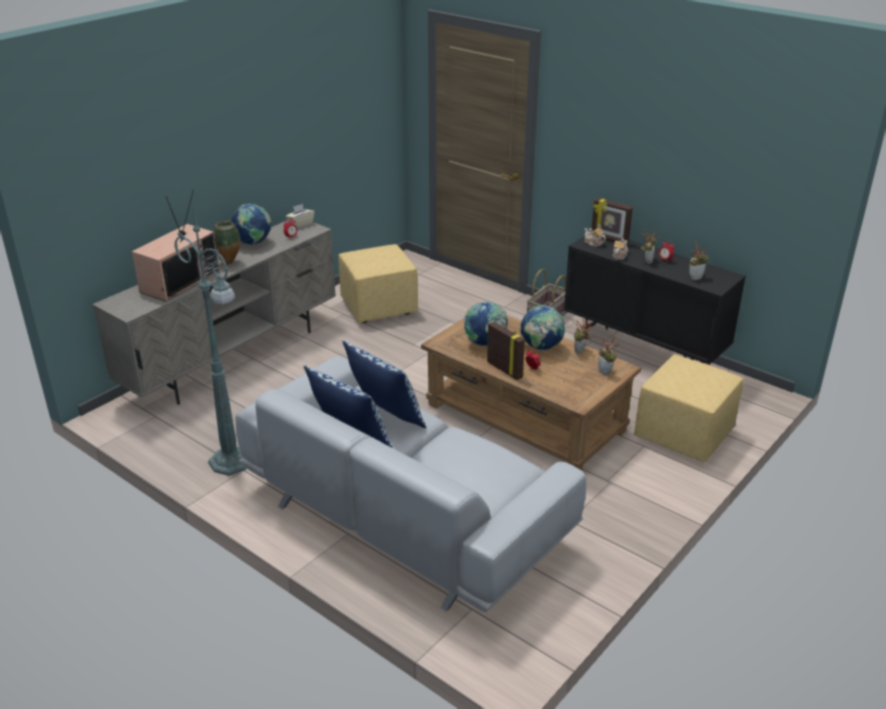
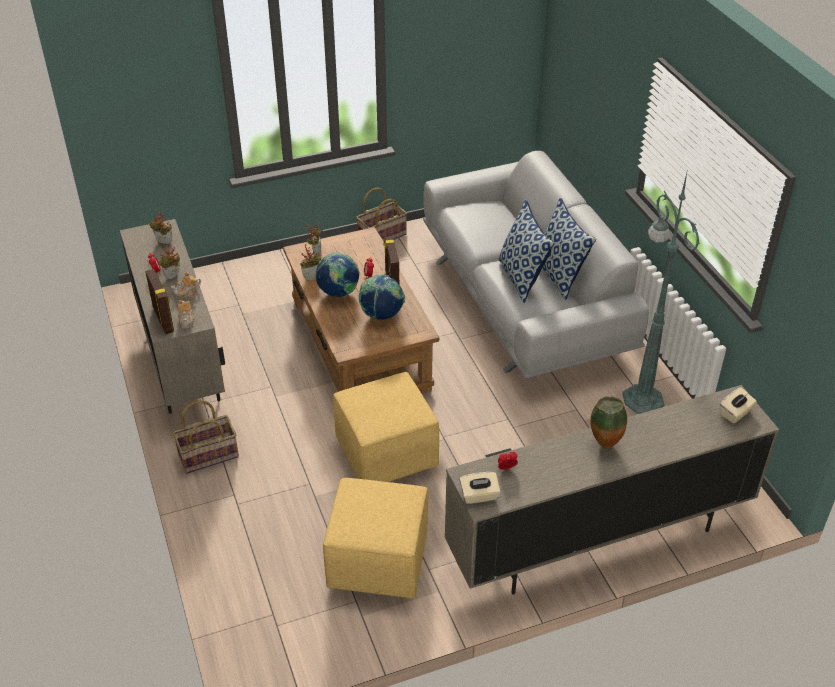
camera: 150 degrees left, 10 degrees up
television [131,189,219,302] -> none
globe [231,204,271,245] -> none
black cabinet [564,236,746,365] -> beige cabinet [120,219,225,414]
yellow ottoman [634,354,744,462] -> yellow ottoman moved to [333,372,439,482]
none -> basket [356,187,407,242]
none -> beige tissue box [720,387,757,424]

